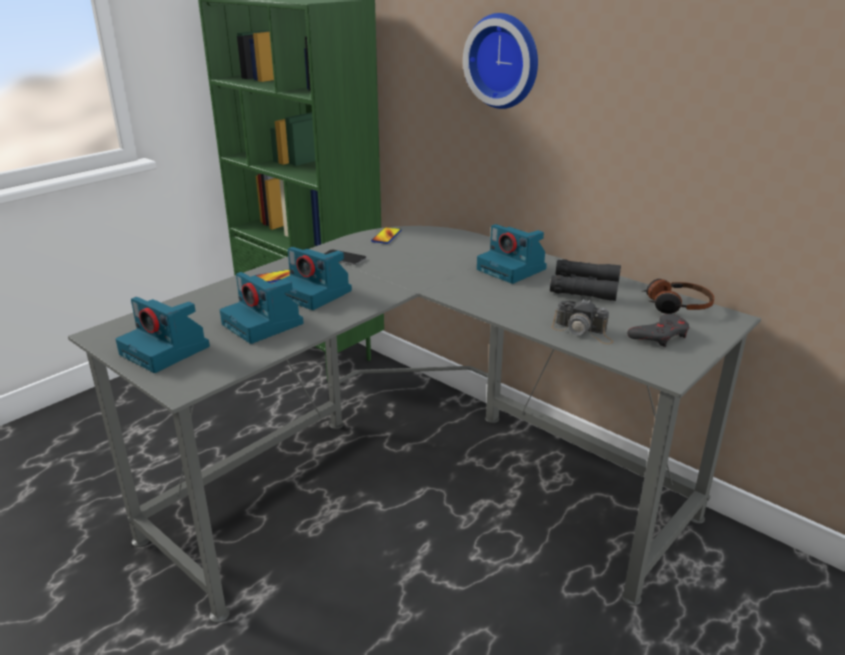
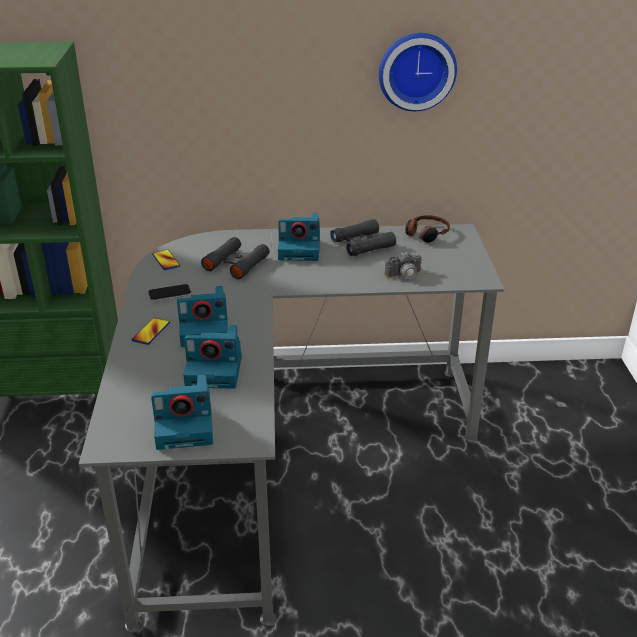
camera: 45 degrees left, 5 degrees up
wall clock [463,13,538,109] -> wall clock moved to [379,33,457,111]
grey game controller [627,314,689,347] -> none
none -> black binoculars [201,237,269,279]

